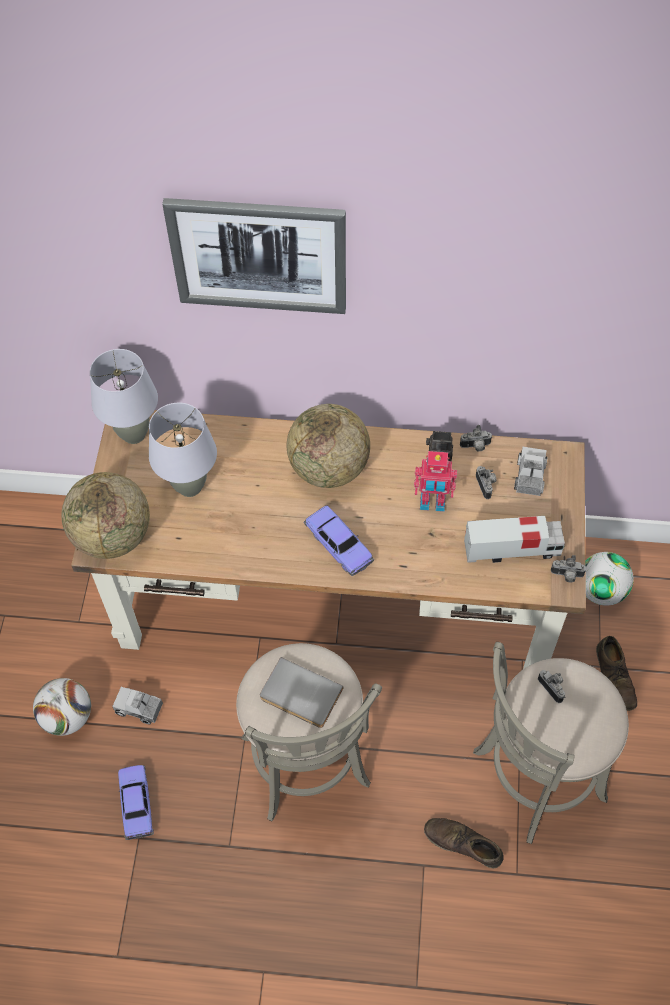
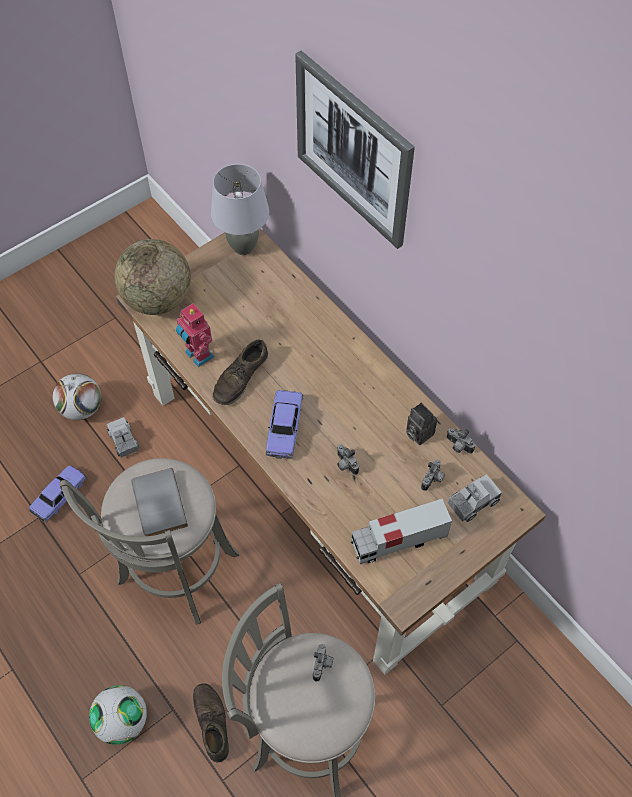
camera: 45 degrees right, 0 degrees up
grey table lamp [149,403,217,497] -> none
globe [287,404,370,488] -> none
toy robot [414,451,457,512] -> toy robot moved to [176,303,215,367]
toy truck [464,516,565,563] -> toy truck turned 120 degrees clockwise [350,499,452,564]
camera [551,555,586,582] -> camera moved to [337,444,359,475]
football [586,552,634,606] -> football moved to [89,685,147,745]
brown shoe [596,636,637,711] -> brown shoe moved to [212,340,268,405]

